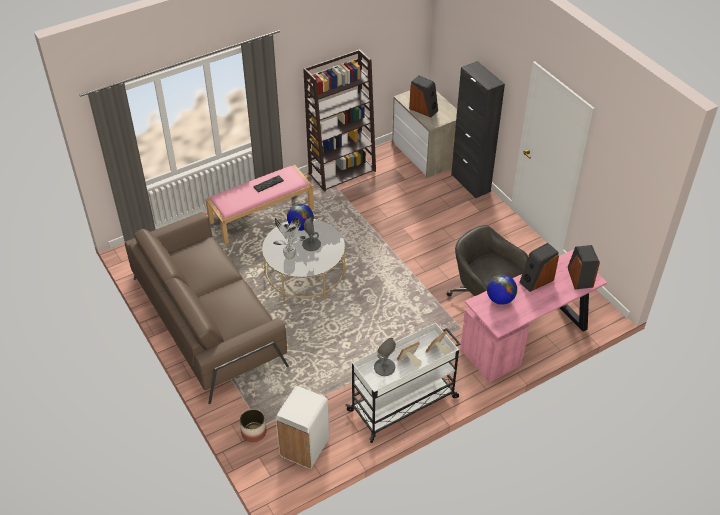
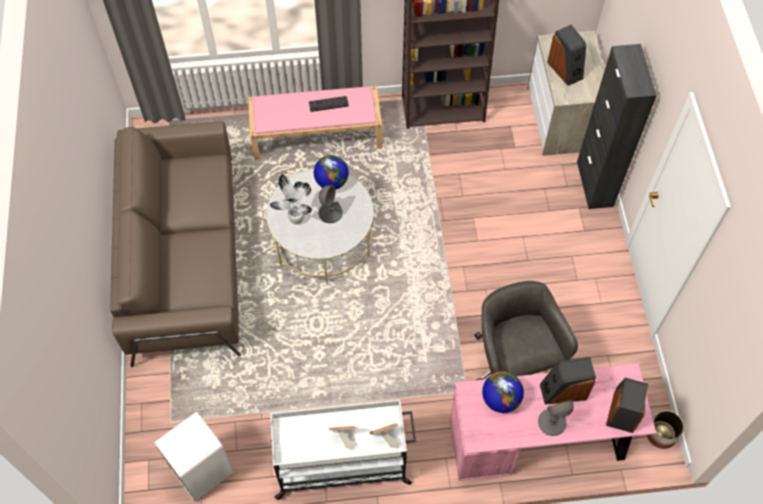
camera: 25 degrees right, 15 degrees up
planter [240,409,267,442] -> planter moved to [647,410,684,449]
grey table lamp [374,338,396,376] -> grey table lamp moved to [538,400,574,436]

